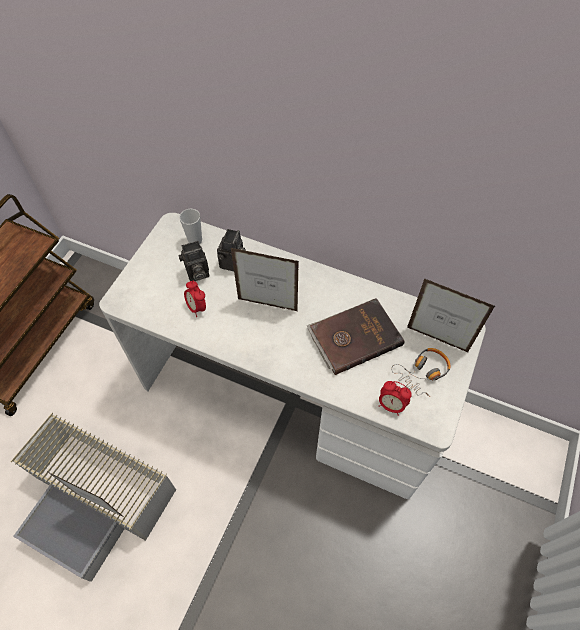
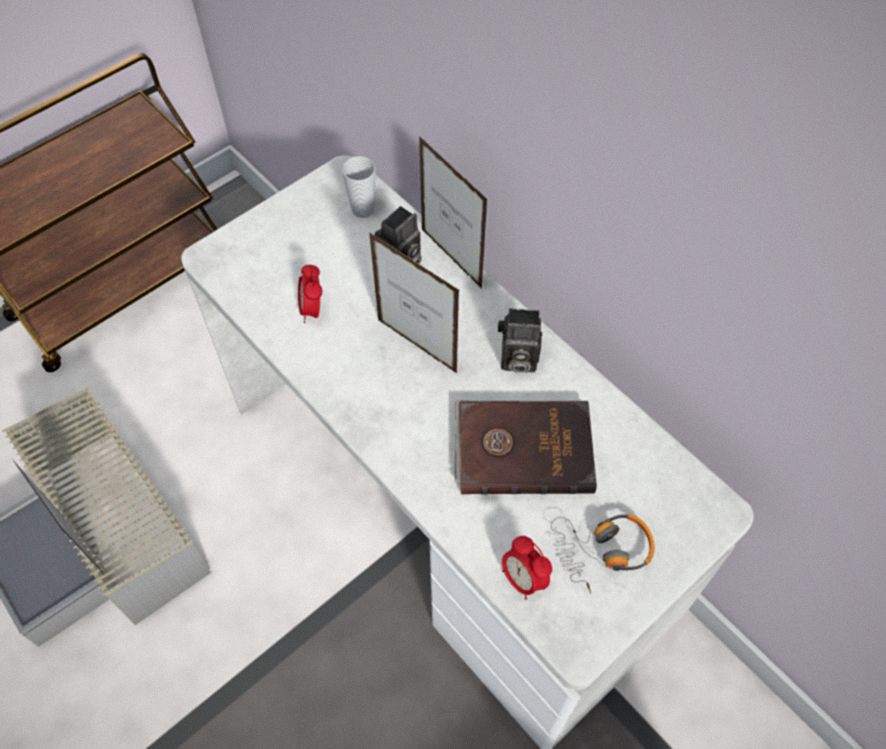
camera: 25 degrees right, 0 degrees up
camera [178,241,209,281] -> camera moved to [498,308,542,373]
picture frame [407,278,495,353] -> picture frame moved to [419,136,487,289]

